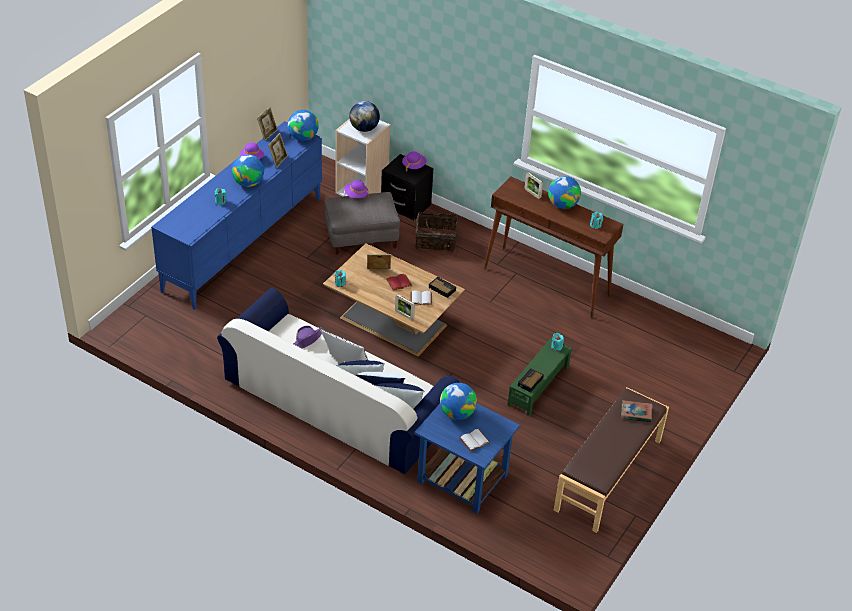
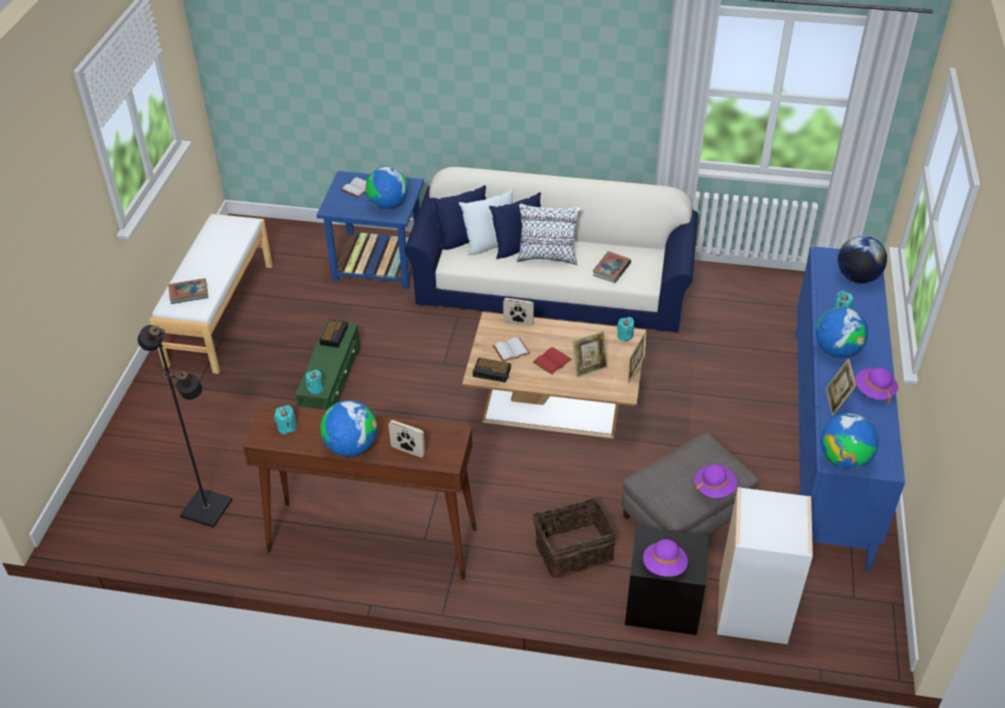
camera: 160 degrees right, 0 degrees up
picture frame [257,107,278,141] -> picture frame moved to [628,332,646,383]
purple hat [293,326,325,348] -> book [593,251,631,283]
globe [349,101,380,132] -> globe moved to [838,236,887,283]
brown bench [553,387,669,533] -> white bench [150,214,273,374]
none -> black floor lamp [138,325,233,528]

